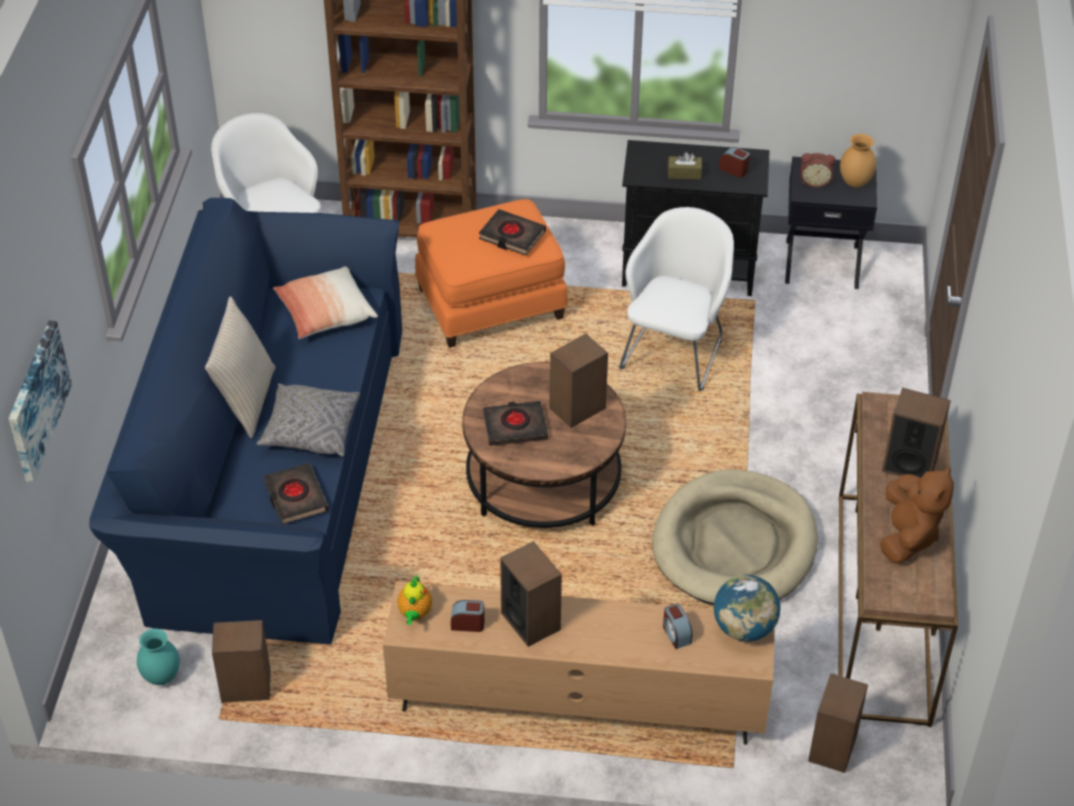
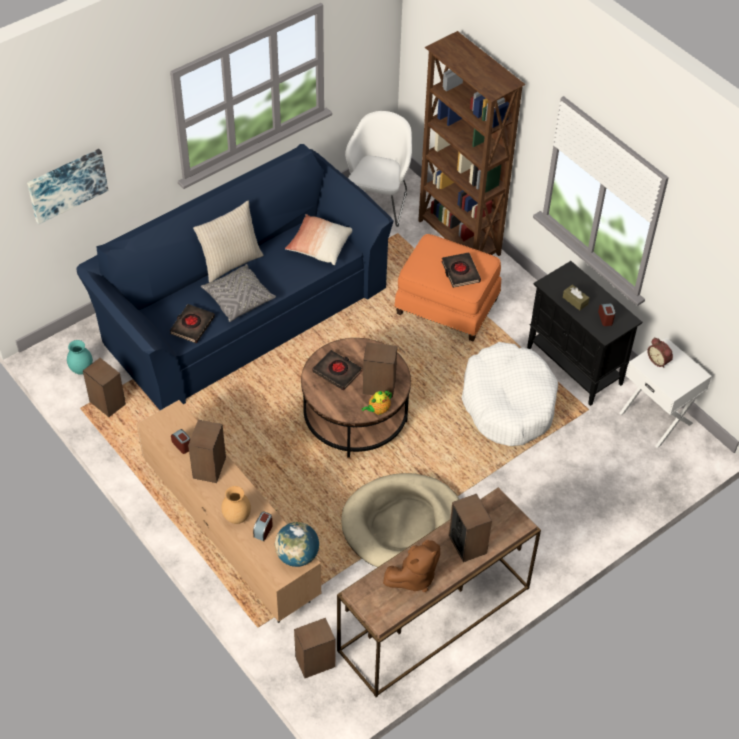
camera: 45 degrees right, 5 degrees up
teapot [398,575,432,625] -> teapot moved to [362,391,392,415]
white armchair [619,207,734,391] -> white dog bed [461,342,558,446]
black nightstand [785,157,877,289] -> white nightstand [619,337,712,448]
brown vase [840,134,876,188] -> brown vase moved to [221,486,251,524]

